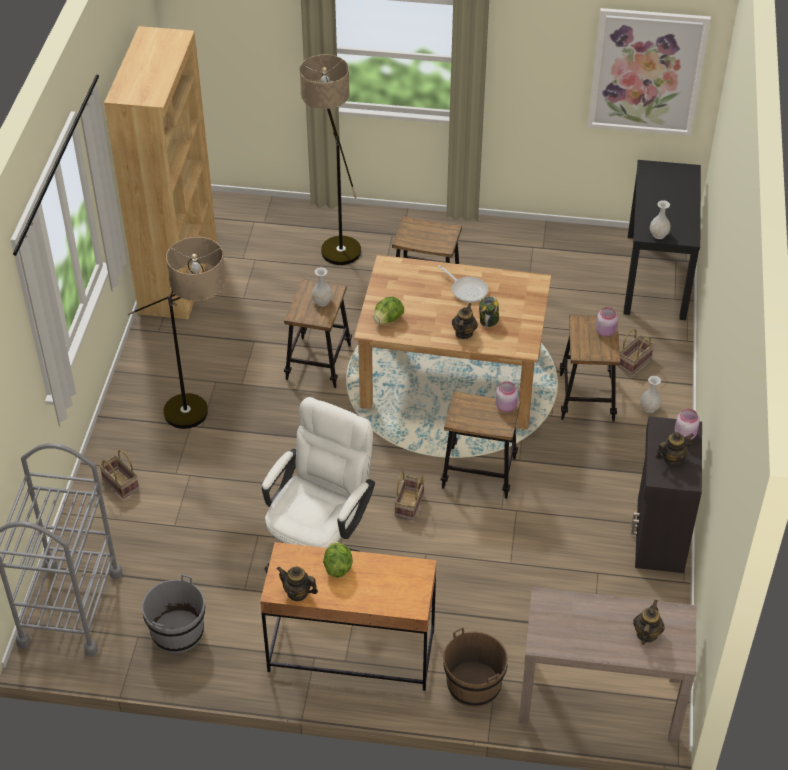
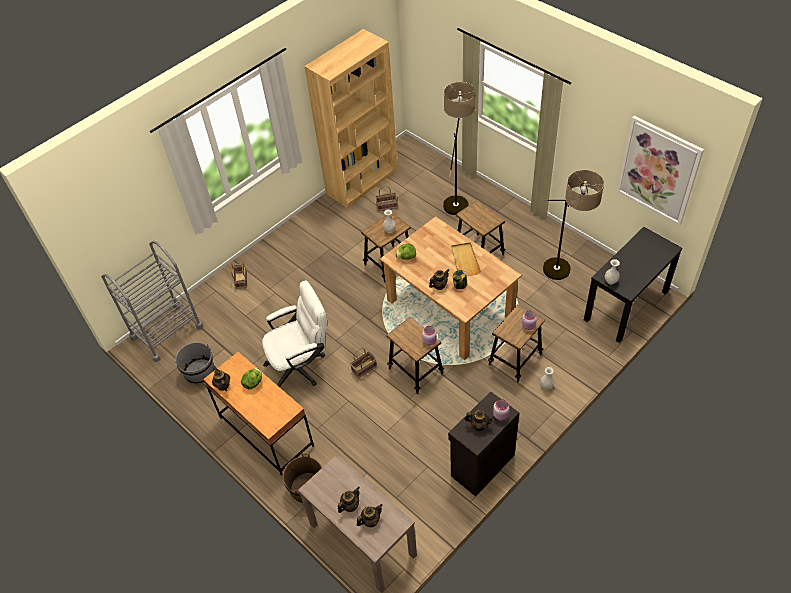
camera: 40 degrees right, 5 degrees up
floor lamp [128,237,226,429] -> floor lamp moved to [543,170,604,280]
frying pan [438,265,488,303] -> beige tray [451,242,481,276]
basket [617,329,655,375] -> basket moved to [375,186,398,211]
none -> teapot [338,487,360,513]

